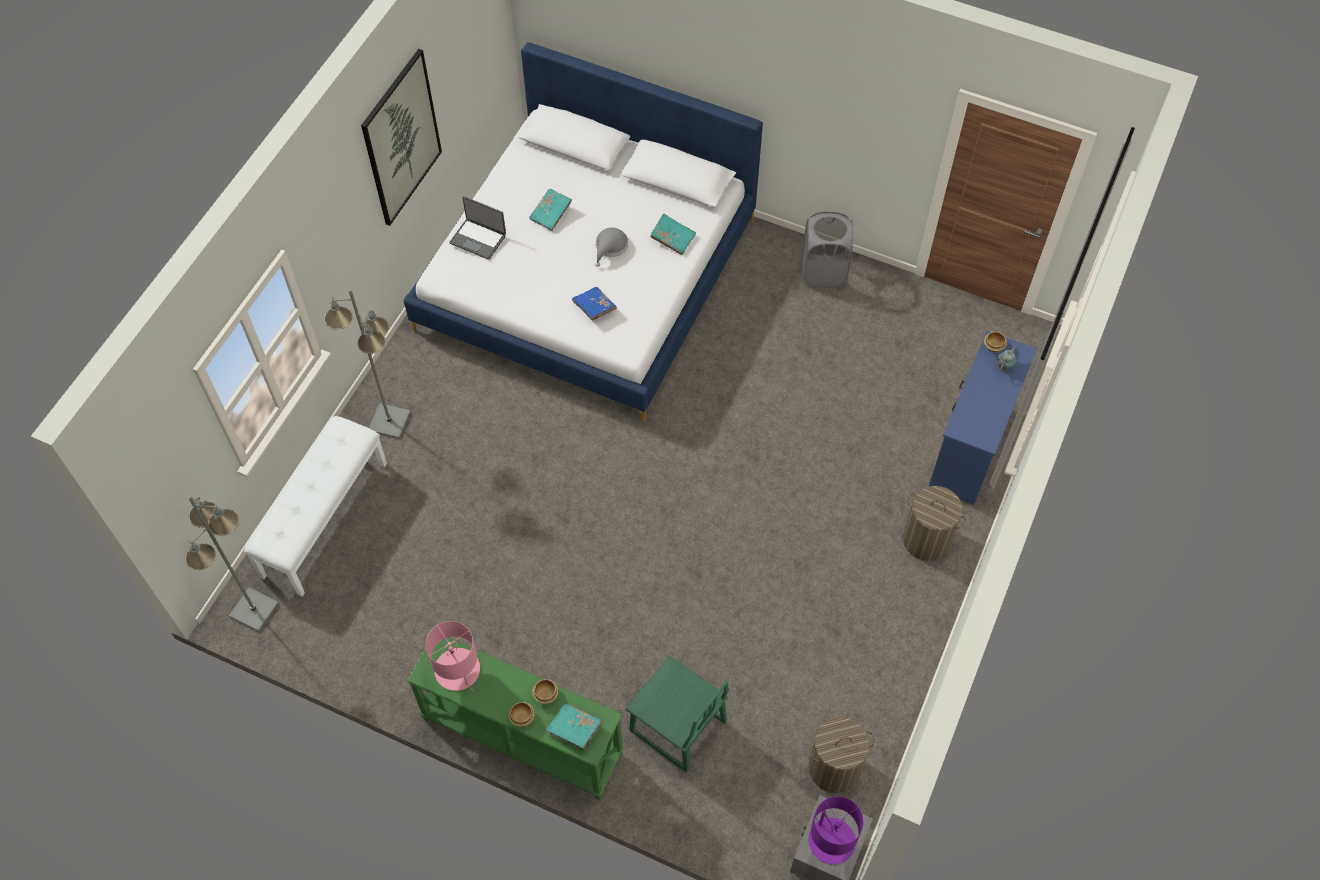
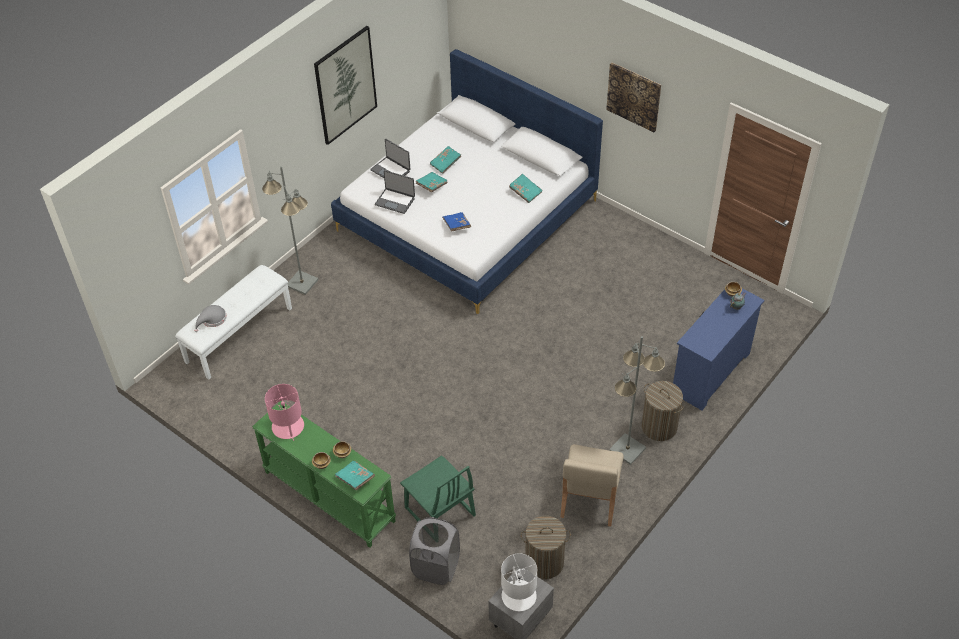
camera: 15 degrees right, 10 degrees down
grey floor lamp [185,496,279,632] -> grey floor lamp moved to [609,336,665,465]
grey hat [595,227,628,267] -> grey hat moved to [194,305,227,332]
grey laundry basket [802,211,853,288] -> grey laundry basket moved to [409,517,460,585]
purple table lamp [809,796,864,865] -> white table lamp [501,553,537,611]
none -> laptop [375,170,415,214]
none -> turquoise book [416,172,448,192]
none -> beige chair [561,444,624,527]
none -> picture [606,63,661,132]

